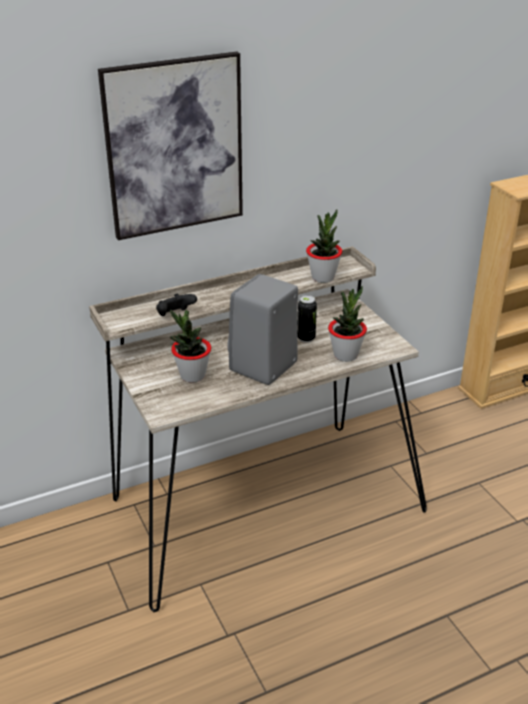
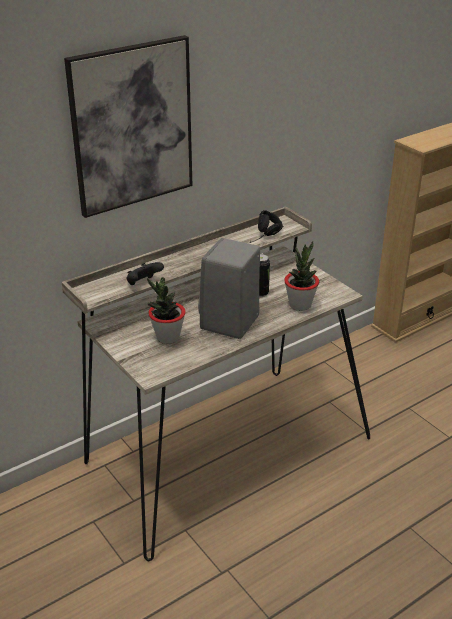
camera: 10 degrees left, 0 degrees up
potted plant [306,209,343,283] -> black headphones [250,210,283,243]

